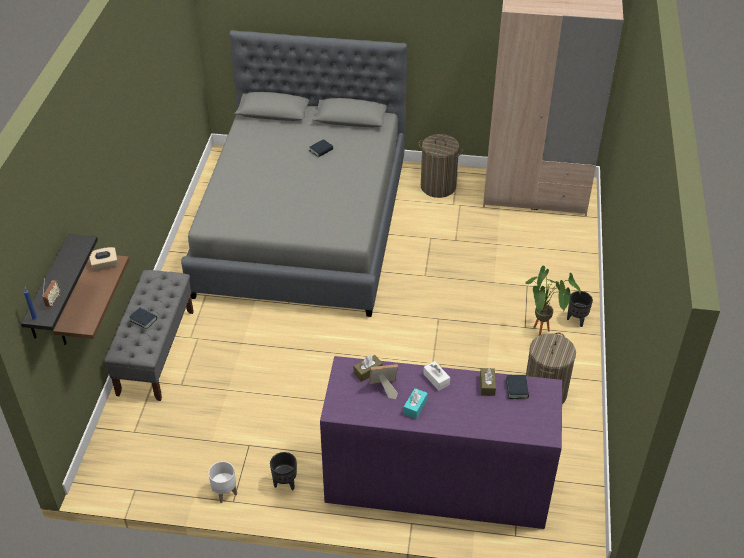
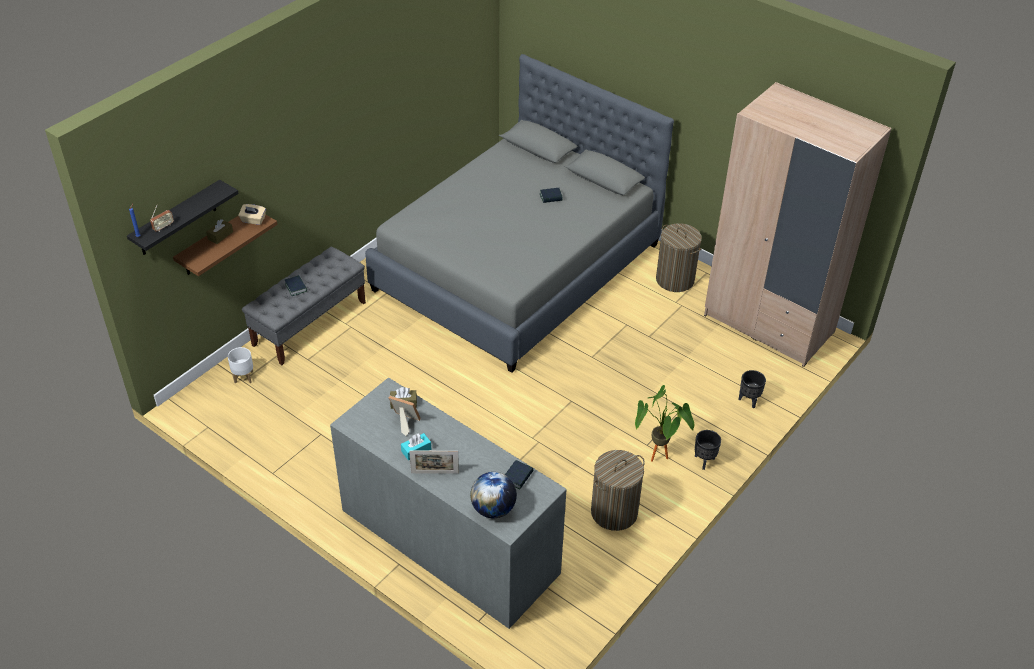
camera: 30 degrees right, 0 degrees up
white planter [208,461,237,503] -> white planter moved to [228,347,253,384]
black planter [270,452,297,490] -> black planter moved to [739,370,766,408]
purple dresser [320,356,562,529] -> grey dresser [330,377,567,629]
white tissue box [423,361,450,391] -> none
brown tissue box [480,368,496,396] -> brown tissue box moved to [206,219,233,244]
none -> picture frame [409,450,459,474]
none -> globe [470,472,517,518]

